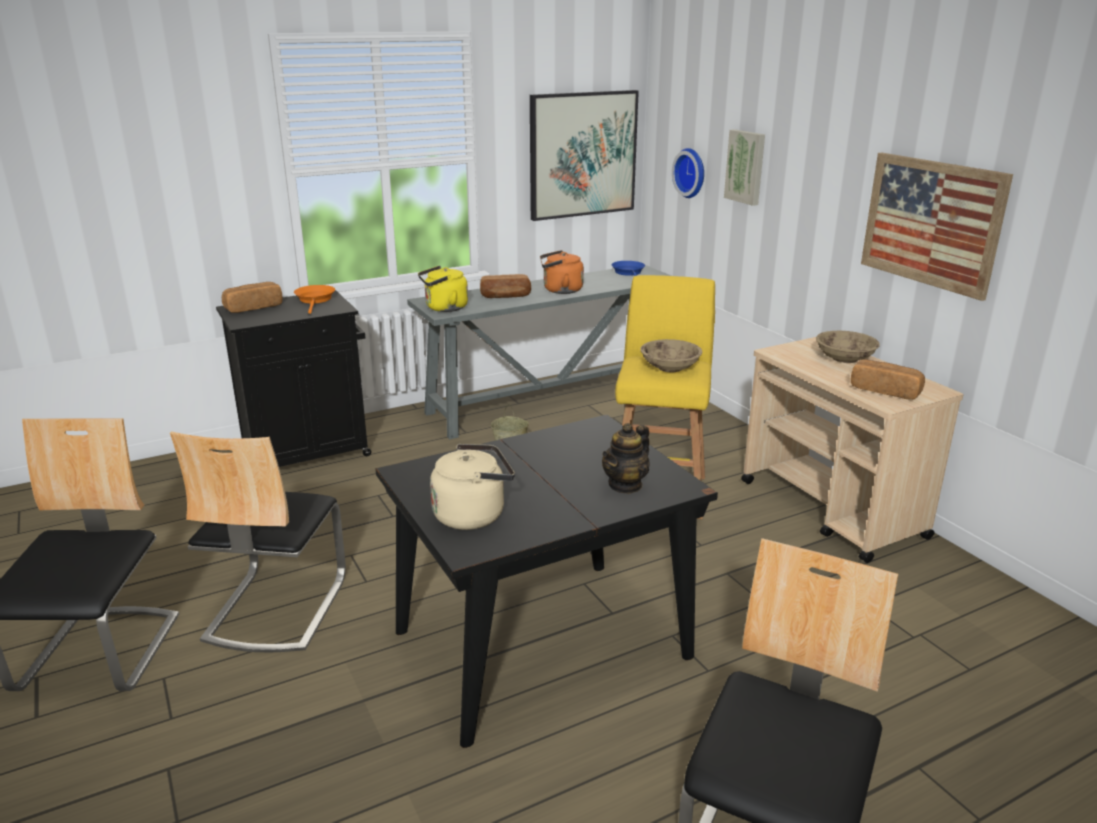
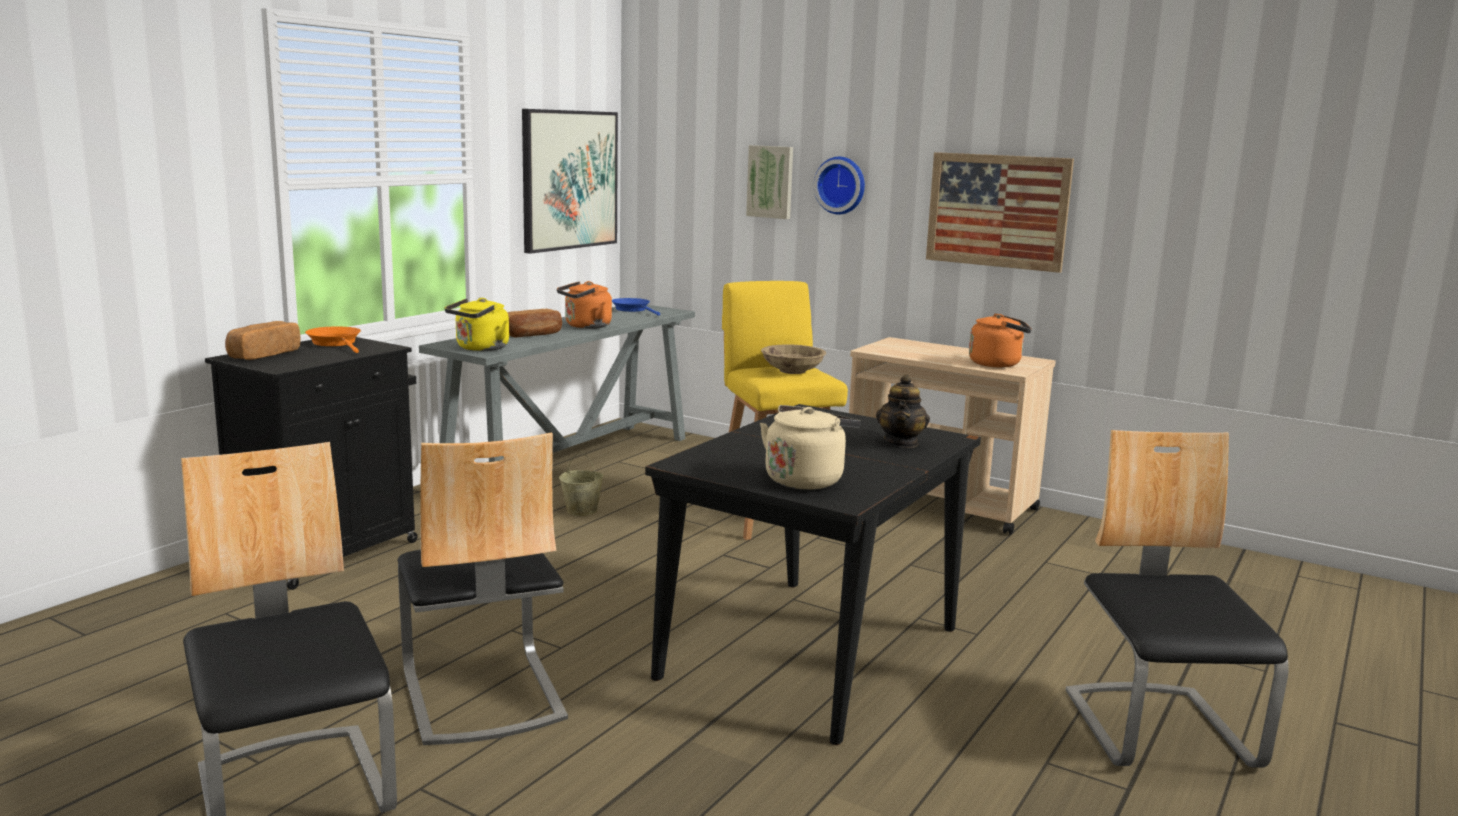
camera: 30 degrees left, 10 degrees down
wall clock [672,148,704,198] -> wall clock moved to [814,157,865,215]
beige bowl [816,331,880,363] -> none
bread [851,360,925,400] -> orange kettle [969,313,1032,367]

